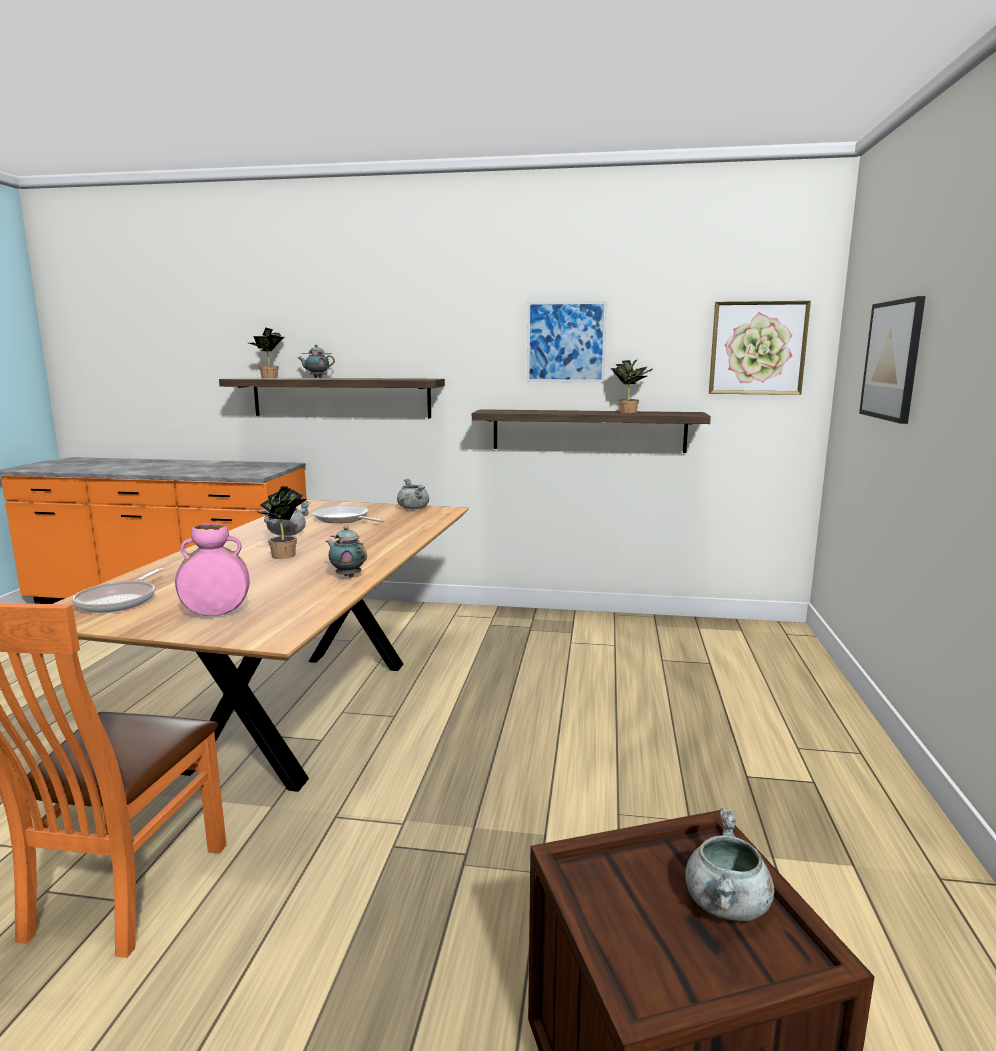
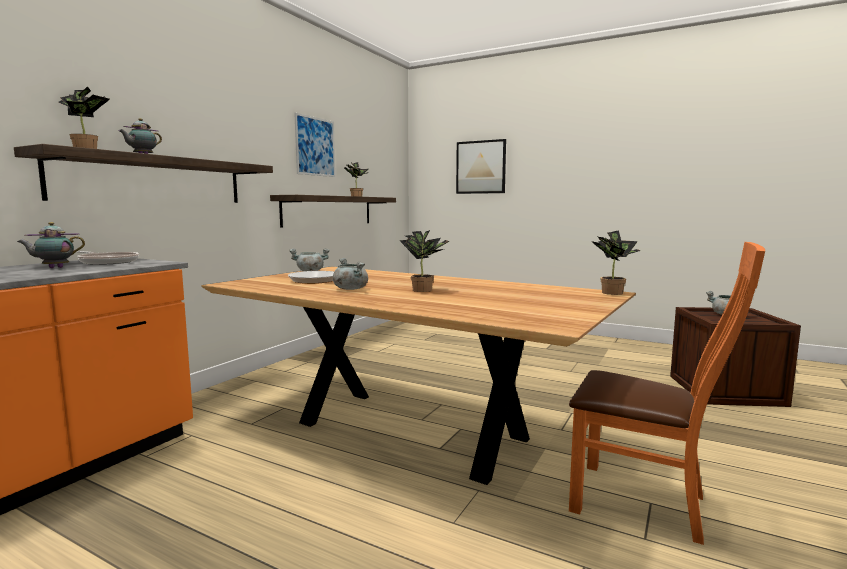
camera: 70 degrees left, 5 degrees down
frying pan [72,568,163,613] -> frying pan moved to [77,251,139,265]
pink vase [175,523,250,616] -> none
teapot [326,526,367,578] -> teapot moved to [17,222,85,268]
picture [709,301,811,395] -> none
none -> potted plant [591,230,641,295]

